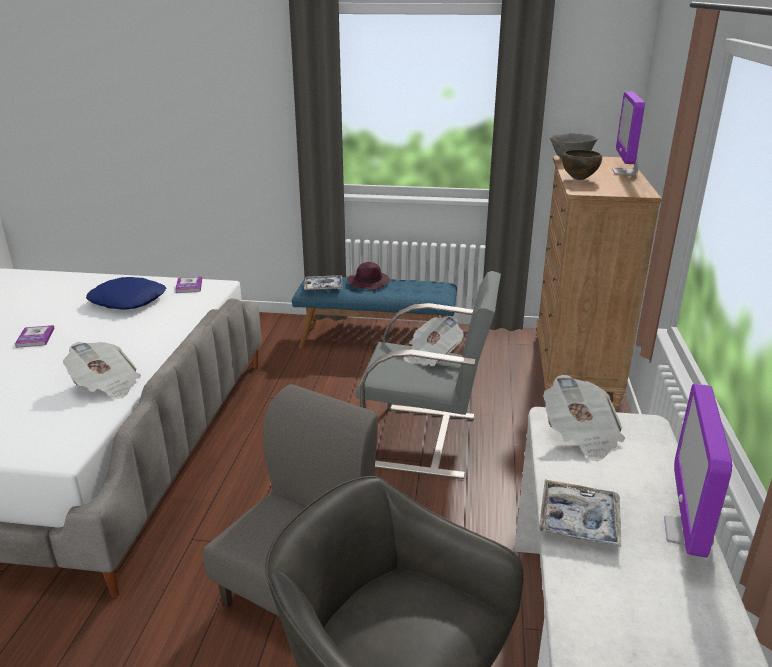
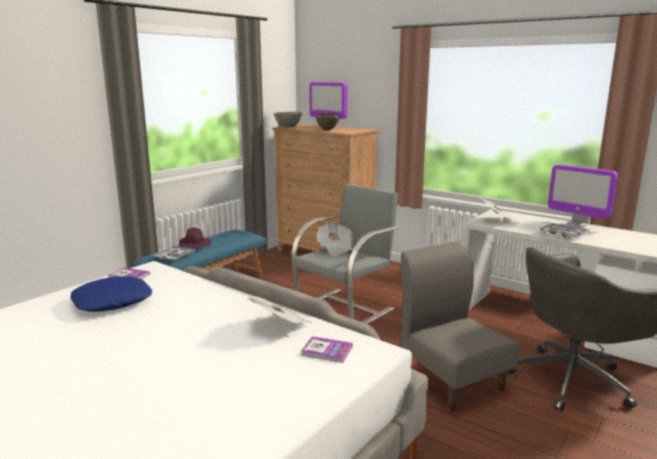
camera: 60 degrees left, 10 degrees down
book [15,325,55,348] -> book moved to [301,336,353,363]

